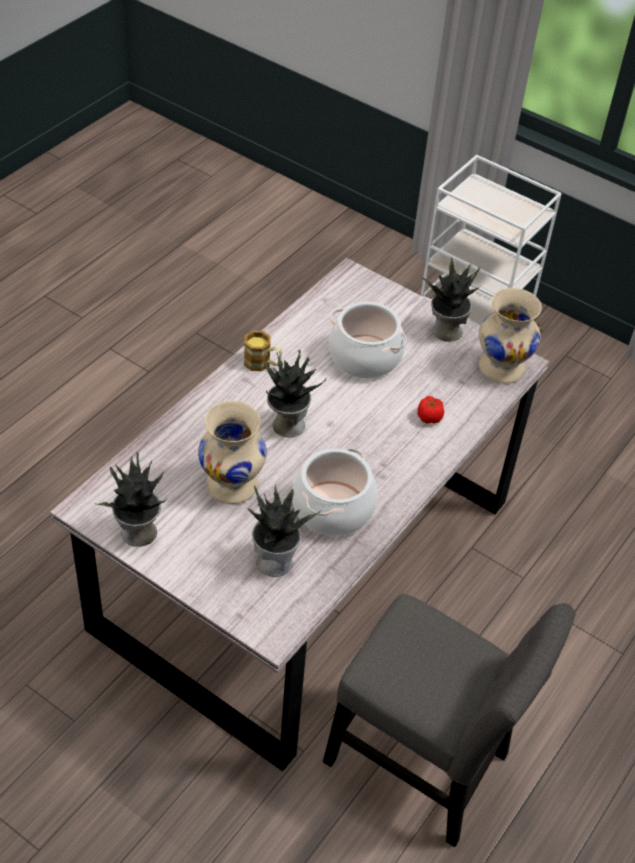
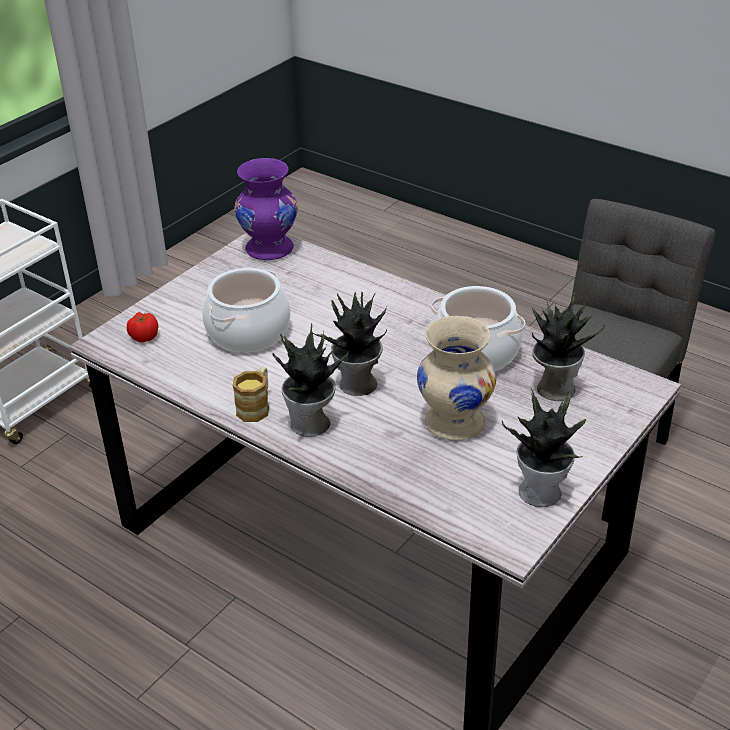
camera: 85 degrees left, 10 degrees down
tomato [418,396,444,424] -> tomato moved to [127,312,158,343]
potted plant [420,258,480,342] -> potted plant moved to [272,323,349,437]
beige vase [479,288,542,384] -> purple vase [234,158,298,260]

